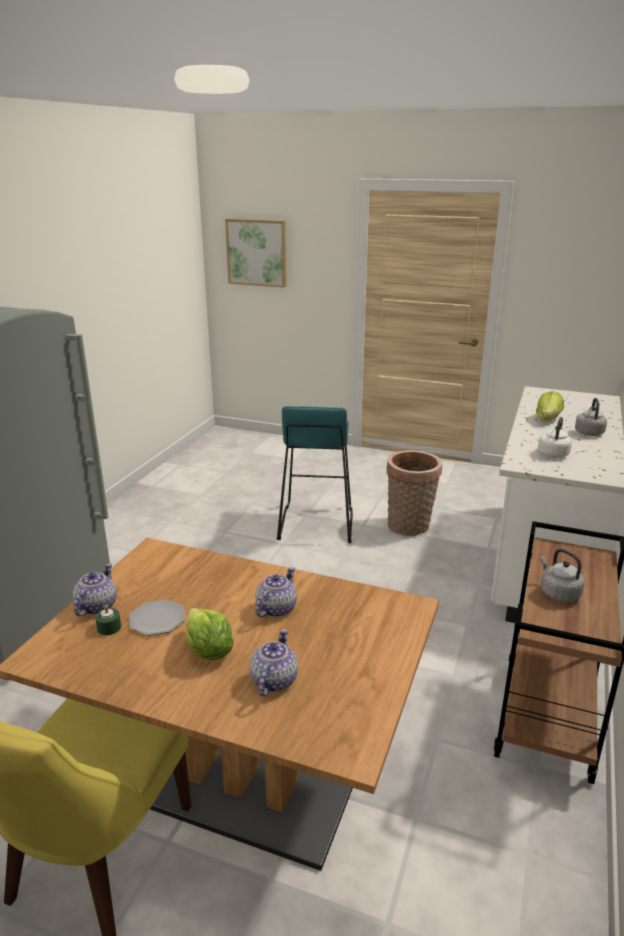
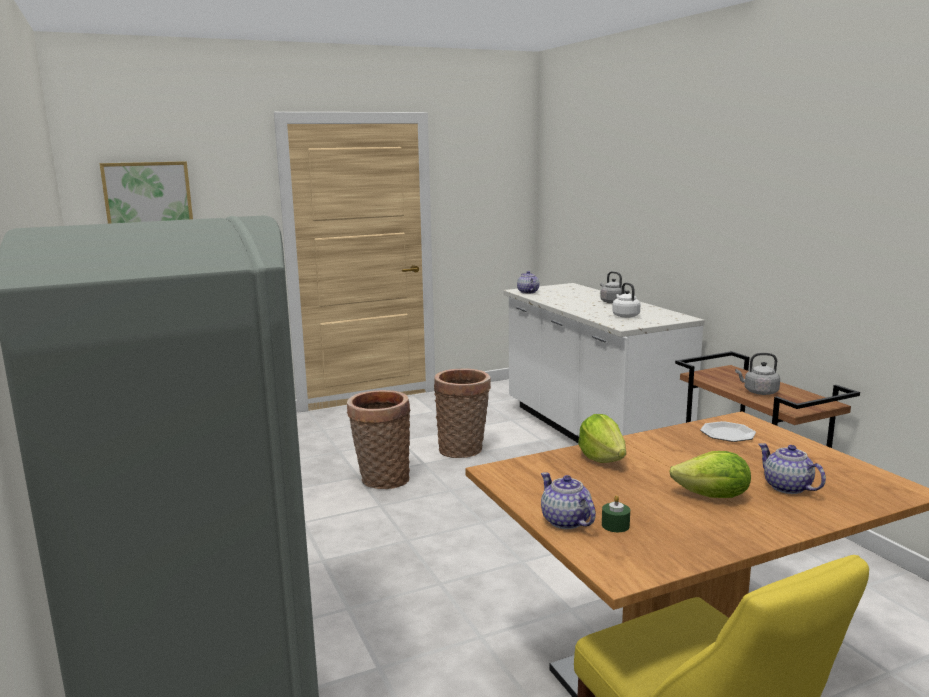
camera: 45 degrees left, 10 degrees down
plate [129,599,185,636] -> plate moved to [700,421,756,442]
teapot [255,567,297,617] -> teapot moved to [517,271,539,294]
turquoise stool [277,406,353,543] -> basket [347,390,410,489]
lettuce [536,391,564,421] -> lettuce moved to [578,414,626,463]

